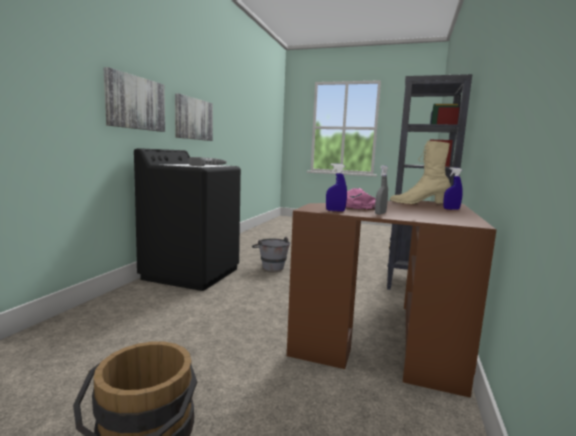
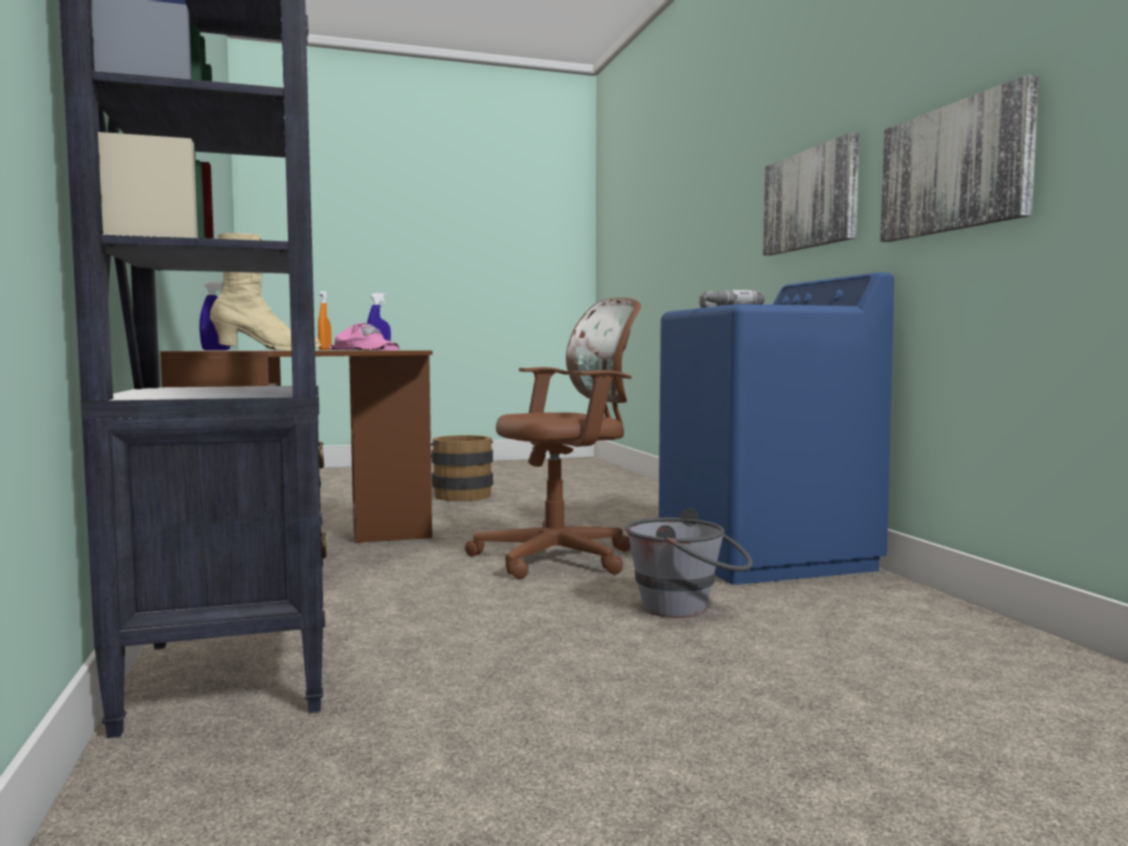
camera: 145 degrees right, 5 degrees down
black washing machine [134,148,241,291] -> blue washing machine [659,272,894,585]
grey spray bottle [375,166,388,215] -> orange spray bottle [318,291,332,350]
none -> brown office chair [465,298,641,579]

